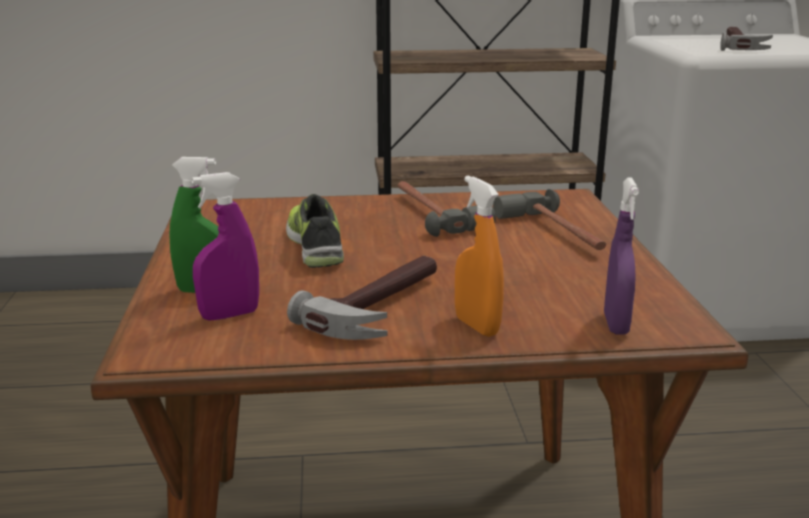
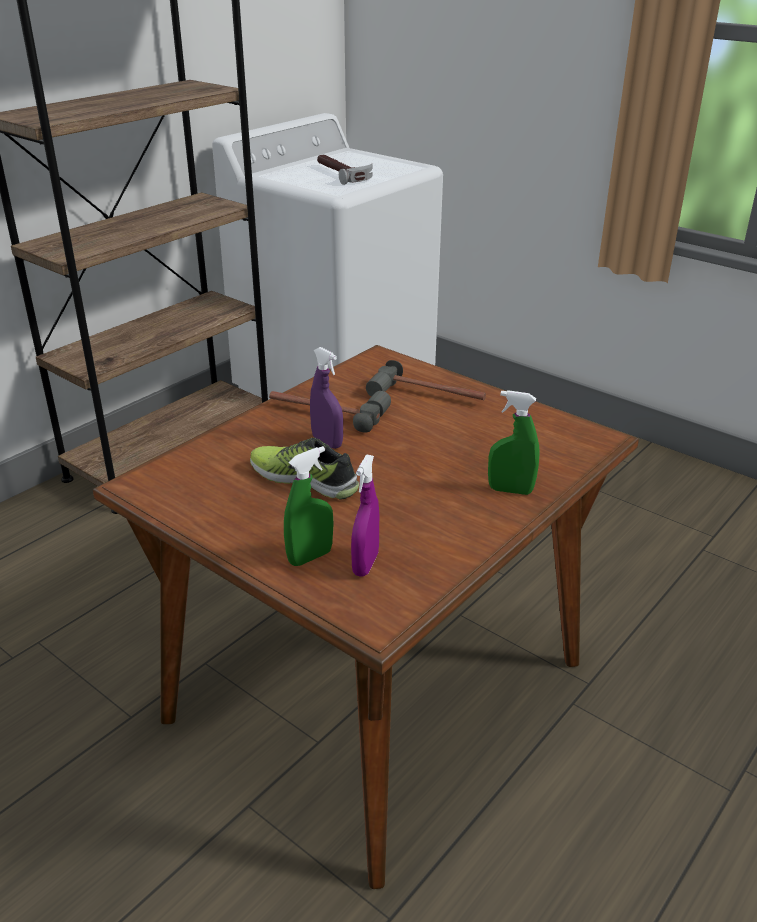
camera: 45 degrees left, 10 degrees up
hammer [287,256,437,340] -> none
orange spray bottle [455,176,504,337] -> green spray bottle [488,390,540,495]
purple spray bottle [604,178,639,335] -> purple spray bottle moved to [310,347,343,449]

